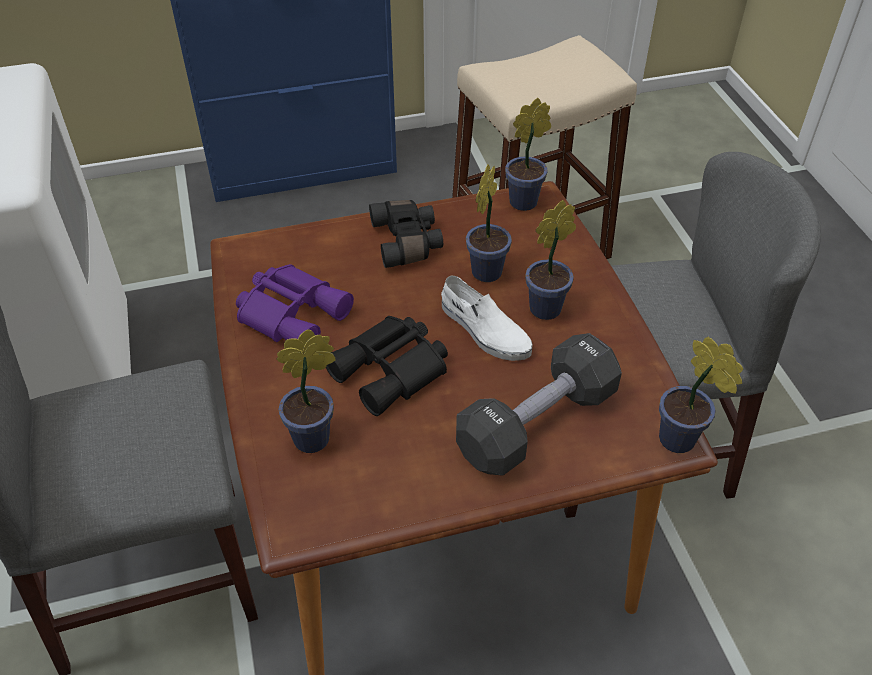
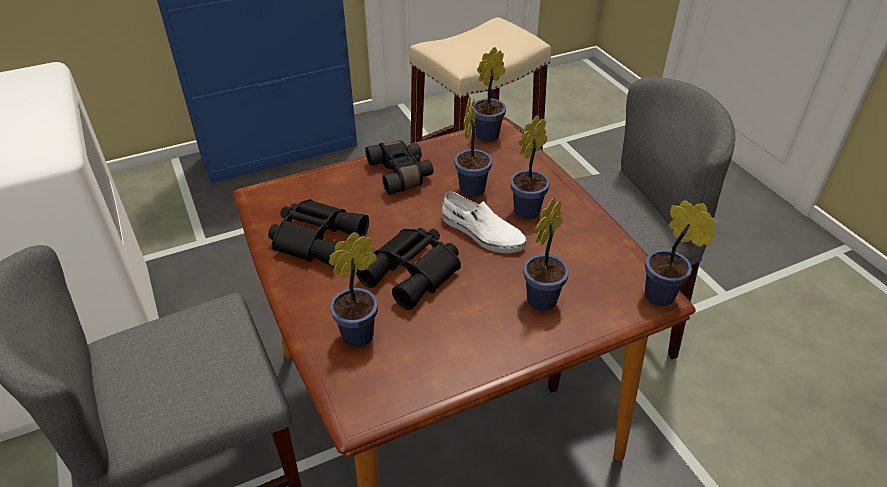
camera: 10 degrees left, 5 degrees down
purple binoculars [236,264,354,342] -> black binoculars [268,199,369,268]
black dumbbell [456,333,622,476] -> potted plant [523,198,569,311]

